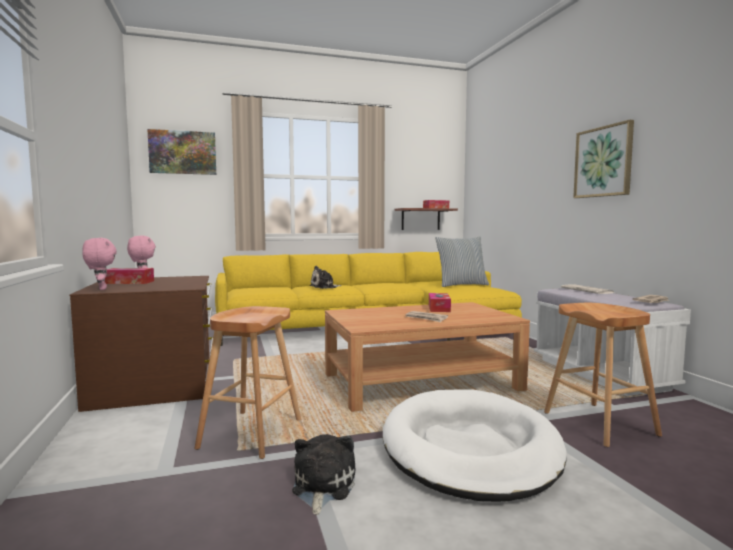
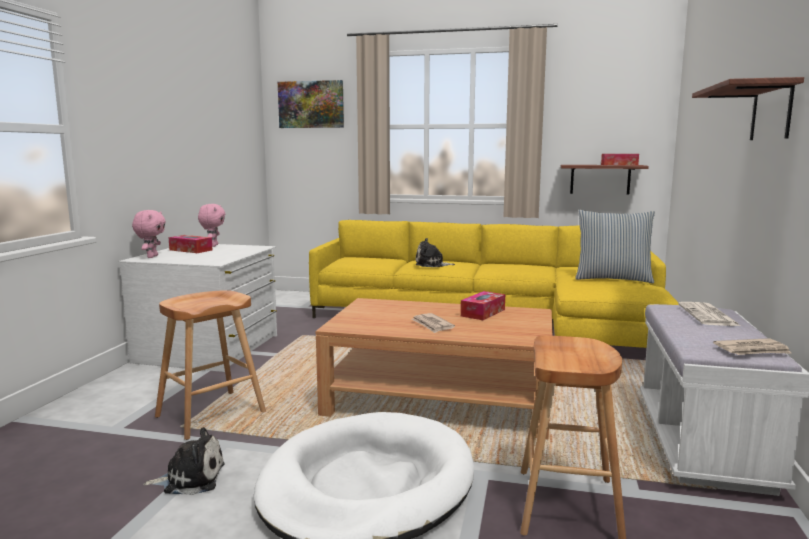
camera: 30 degrees right, 5 degrees up
brown dresser [70,276,213,412] -> white dresser [119,244,277,372]
plush toy [292,434,355,515] -> plush toy turned 45 degrees clockwise [143,427,225,495]
picture [573,120,634,198] -> shelf [692,77,804,140]

